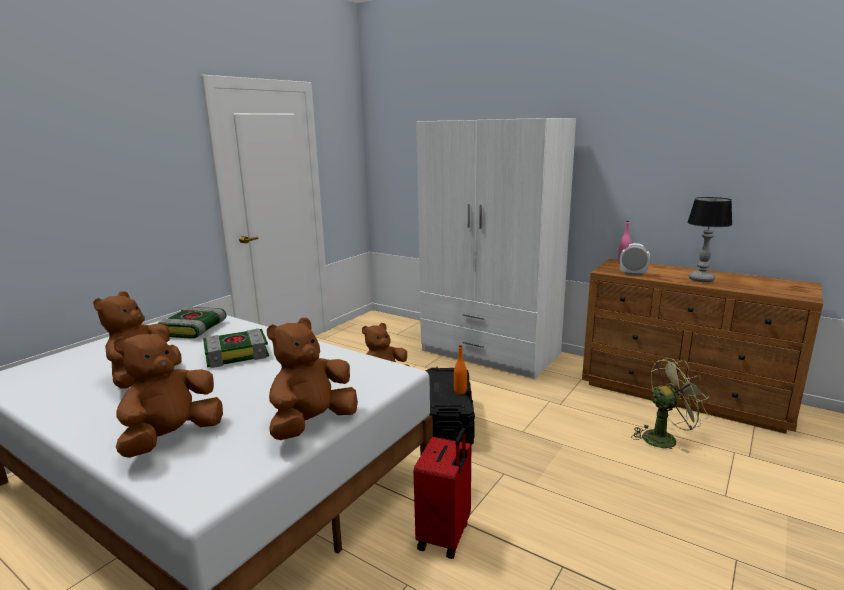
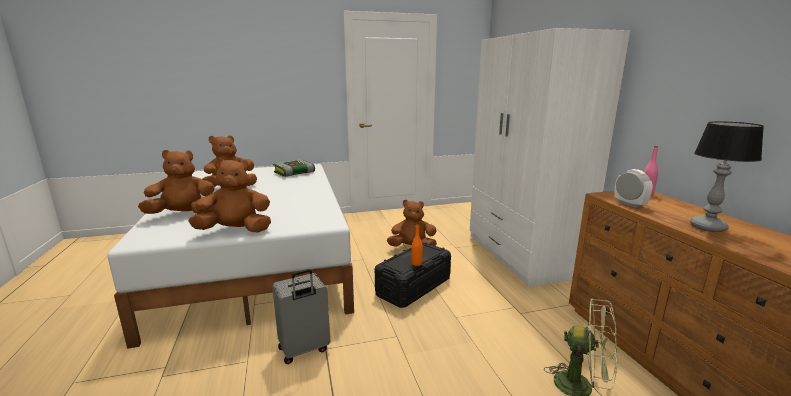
camera: 40 degrees right, 0 degrees up
book [203,329,269,368] -> none
red suitcase [413,428,471,559] -> grey suitcase [272,269,330,364]

